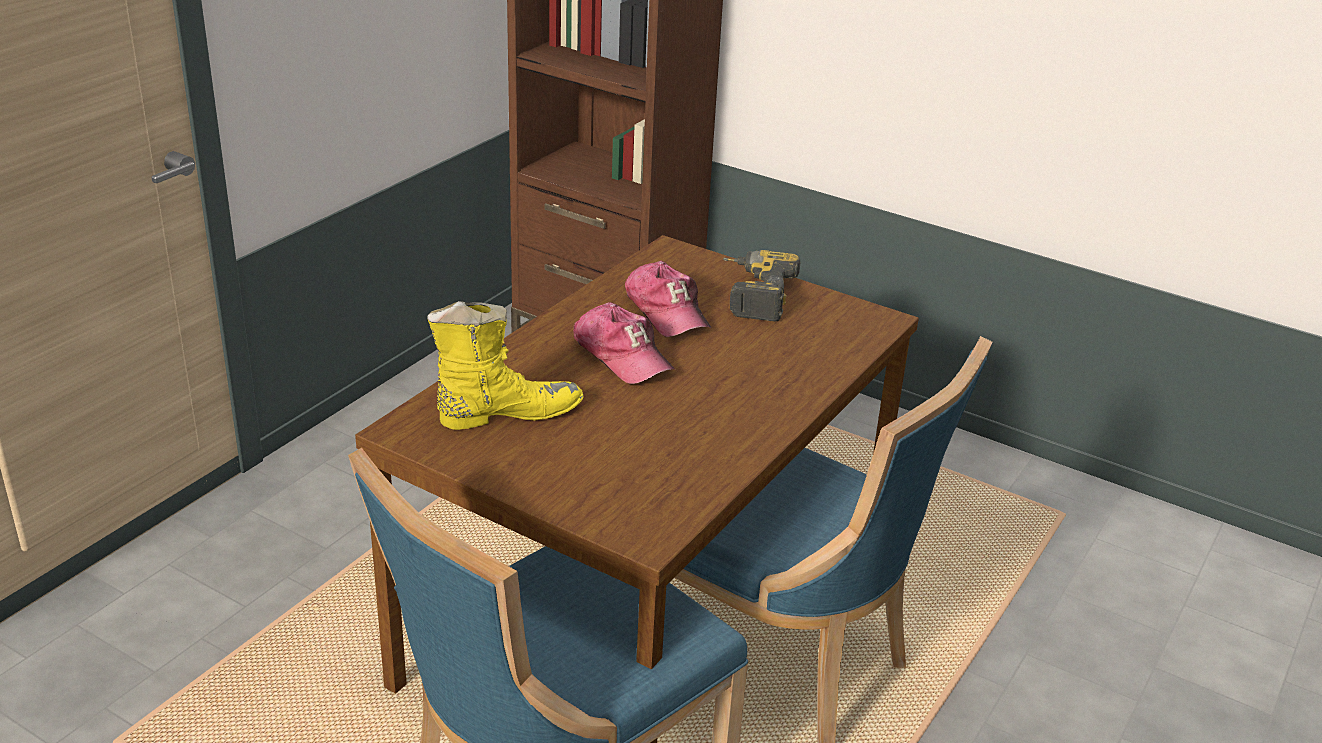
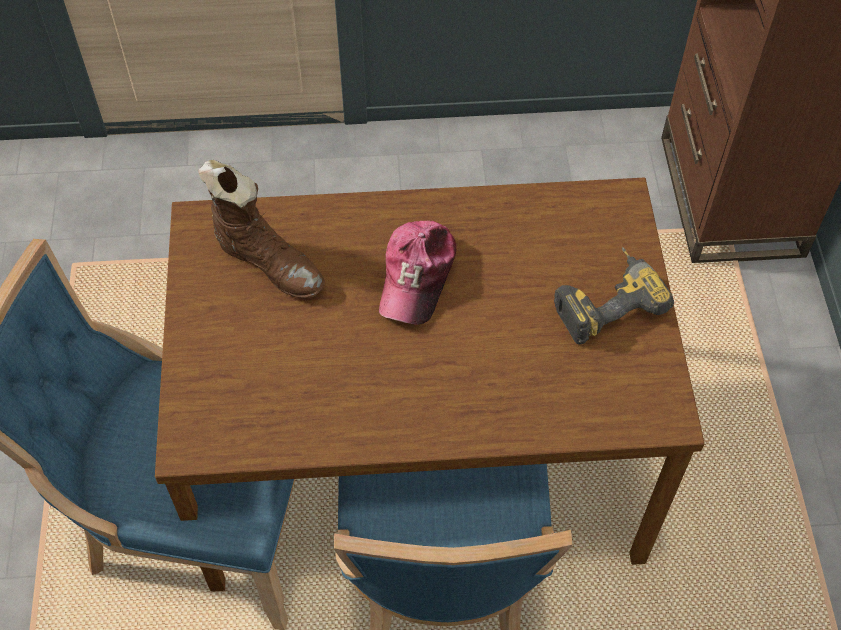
camera: 55 degrees right, 25 degrees up
yellow boot [427,301,584,430] -> brown boot [198,160,325,298]
cap [625,261,711,337] -> none

